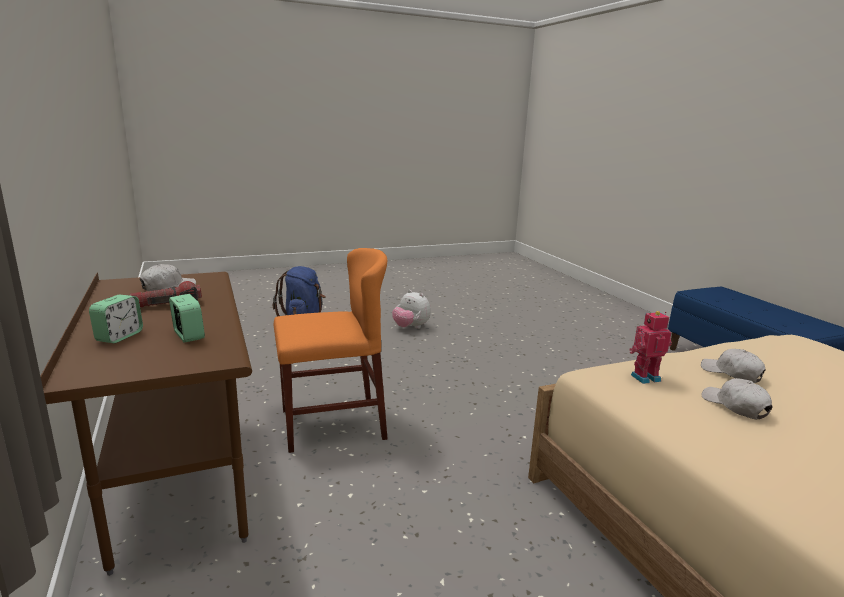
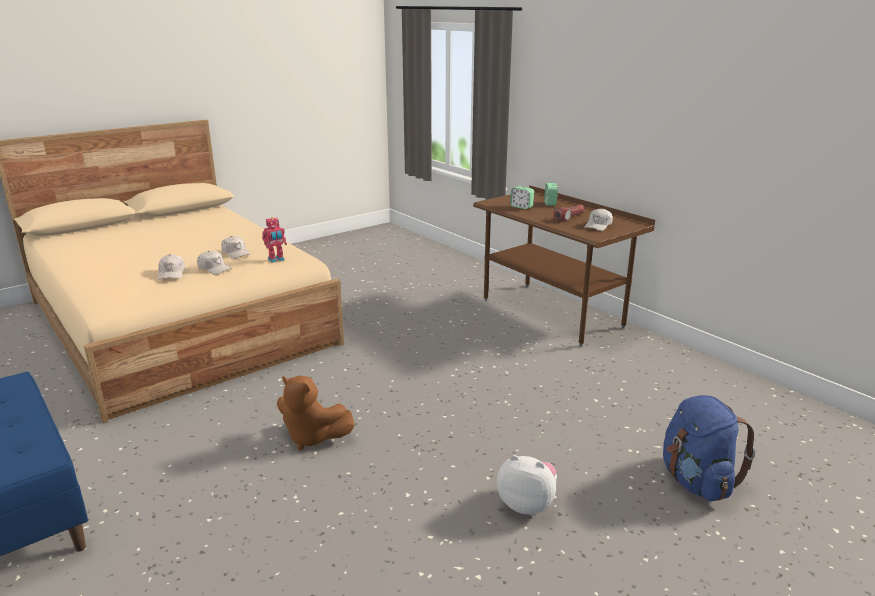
camera: 165 degrees right, 5 degrees up
orange chair [274,248,388,453] -> none
none -> white cap [158,254,185,280]
none -> brown plush toy [277,376,355,451]

